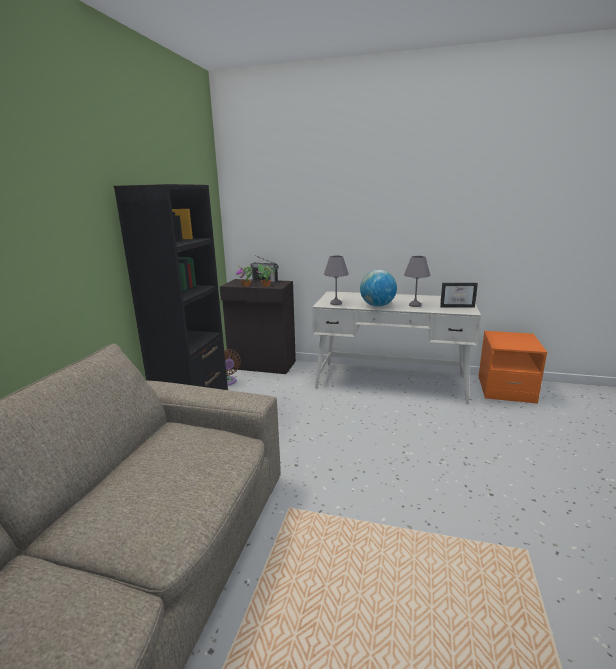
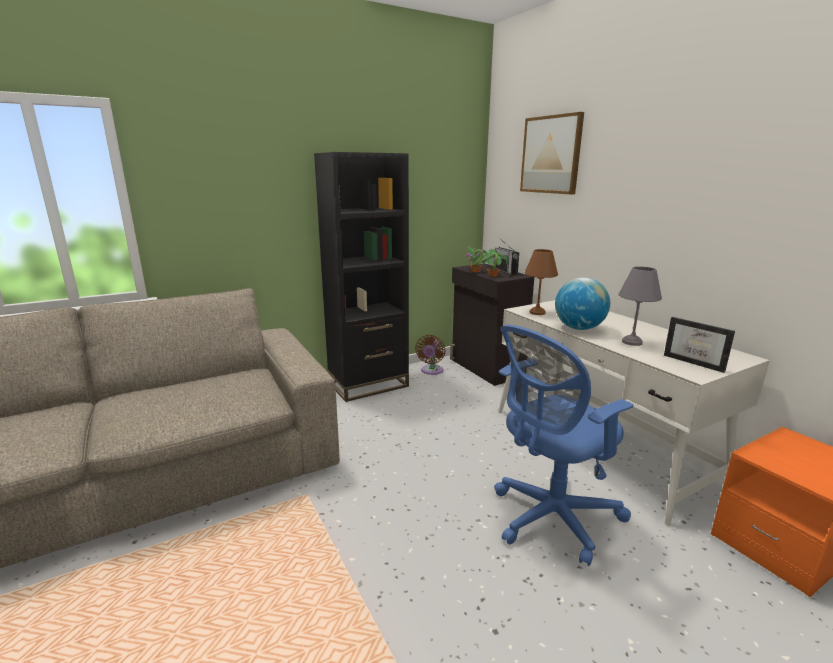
camera: 45 degrees right, 0 degrees up
grey table lamp [324,256,349,305] -> brown table lamp [524,249,558,315]
none -> blue office chair [494,325,633,566]
none -> picture [520,112,584,195]

